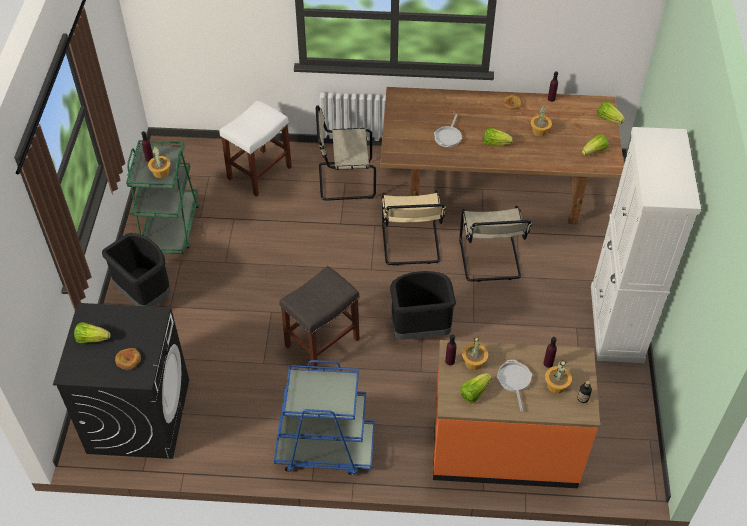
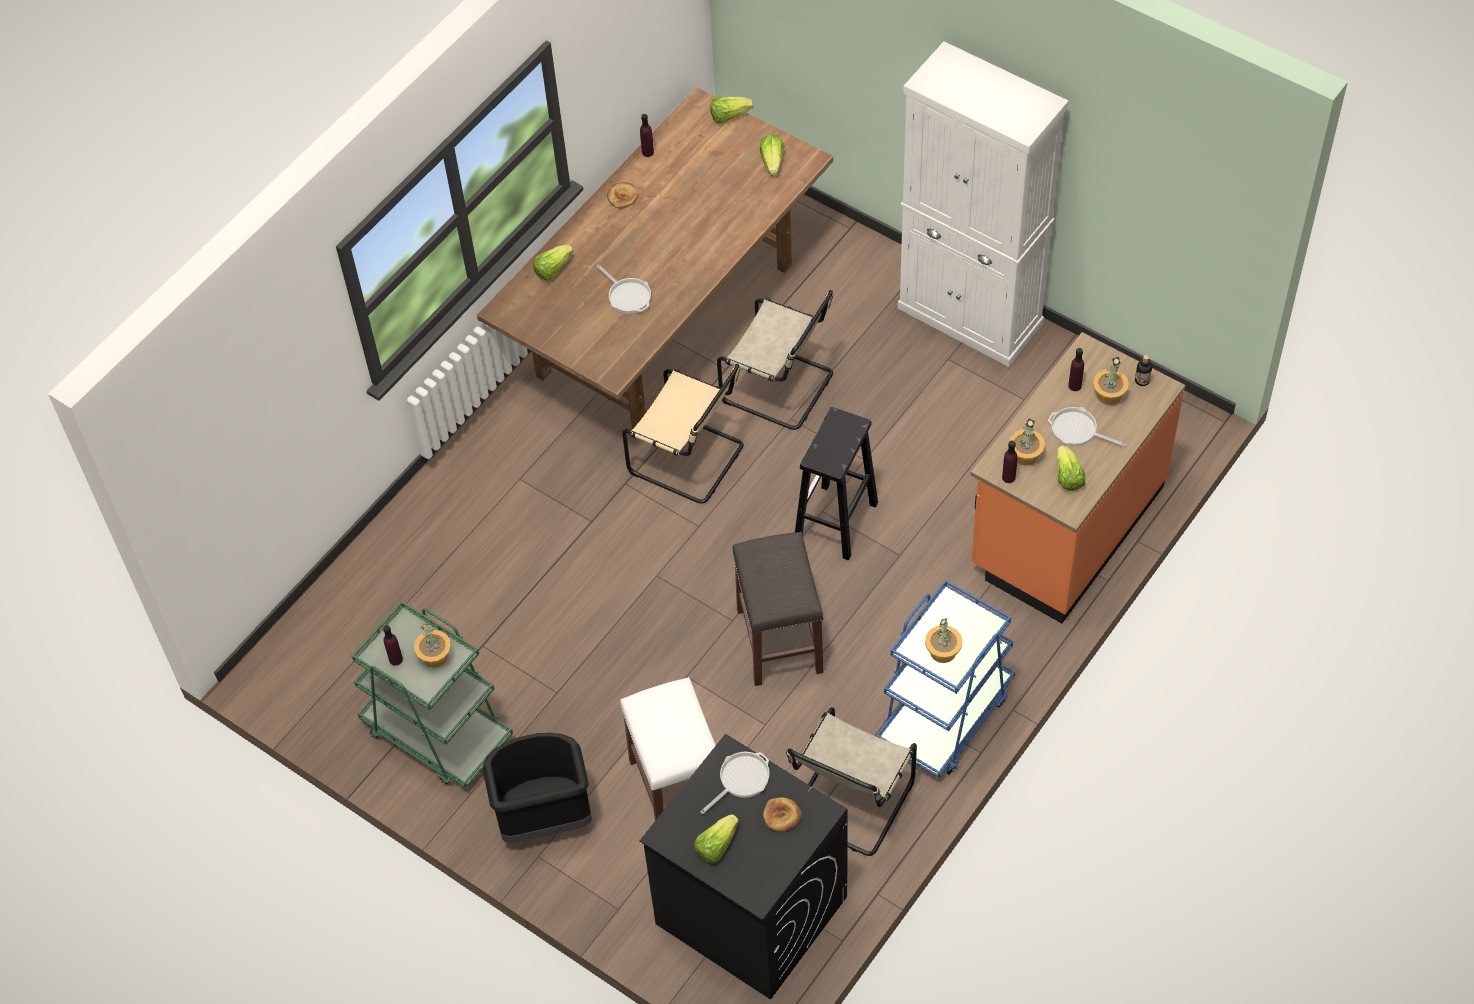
camera: 55 degrees left, 5 degrees up
white stool [219,100,292,197] -> white stool moved to [620,677,716,821]
beige chair [316,105,376,201] -> beige chair moved to [786,707,917,856]
black trash can [390,271,456,340] -> black stool [795,407,878,561]
lettuce [483,128,513,145] -> lettuce moved to [533,245,573,281]
potted plant [530,105,552,137] -> potted plant moved to [925,618,963,663]
none -> frying pan [700,752,770,814]

